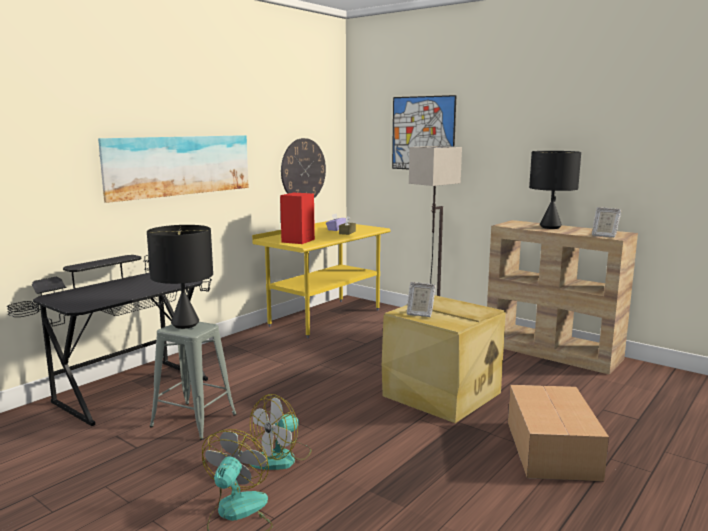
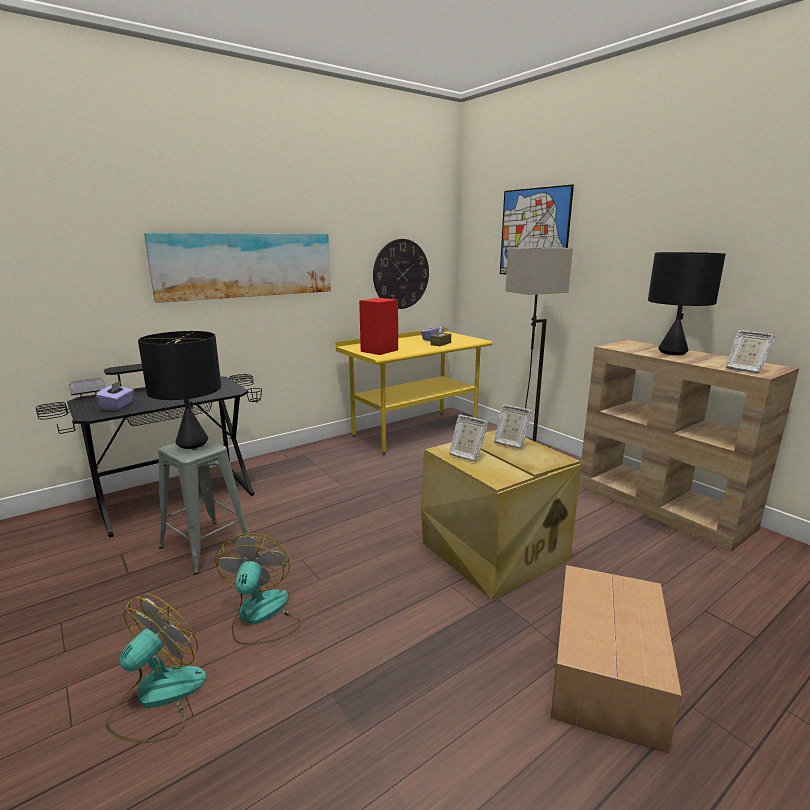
camera: 15 degrees right, 5 degrees up
fan [250,394,312,470] -> fan turned 120 degrees clockwise [215,533,302,645]
none -> purple tissue box [96,381,134,410]
none -> picture frame [494,404,532,449]

